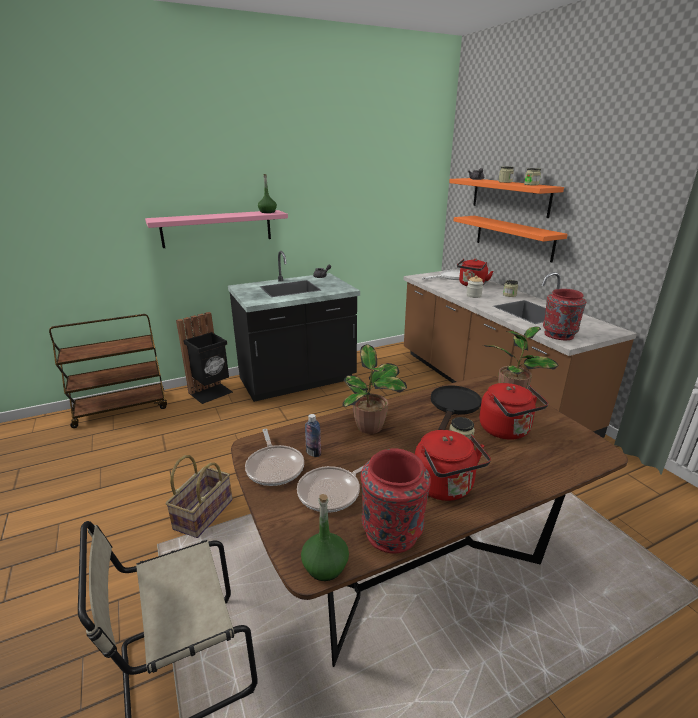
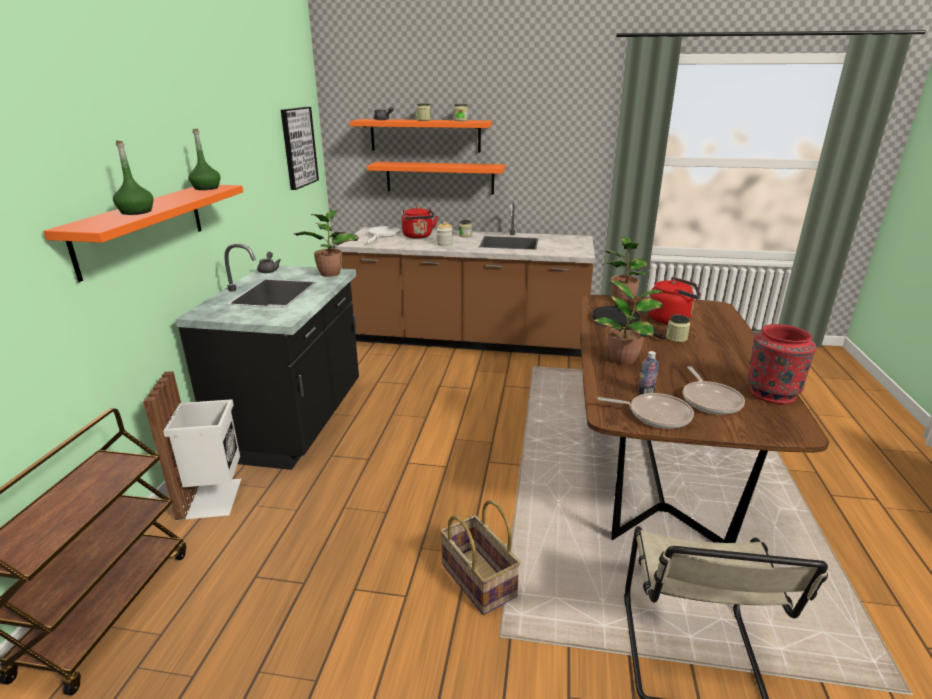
camera: 55 degrees left, 0 degrees up
pink shelf [145,210,288,248] -> orange shelf [43,185,243,282]
black trash can [176,312,233,404] -> white trash can [143,371,241,520]
green bottle [301,494,349,581] -> green bottle moved to [113,140,154,215]
red kettle [415,430,491,501] -> none
red vase [543,289,586,340] -> none
none -> picture [281,107,319,190]
none -> potted plant [294,210,359,277]

